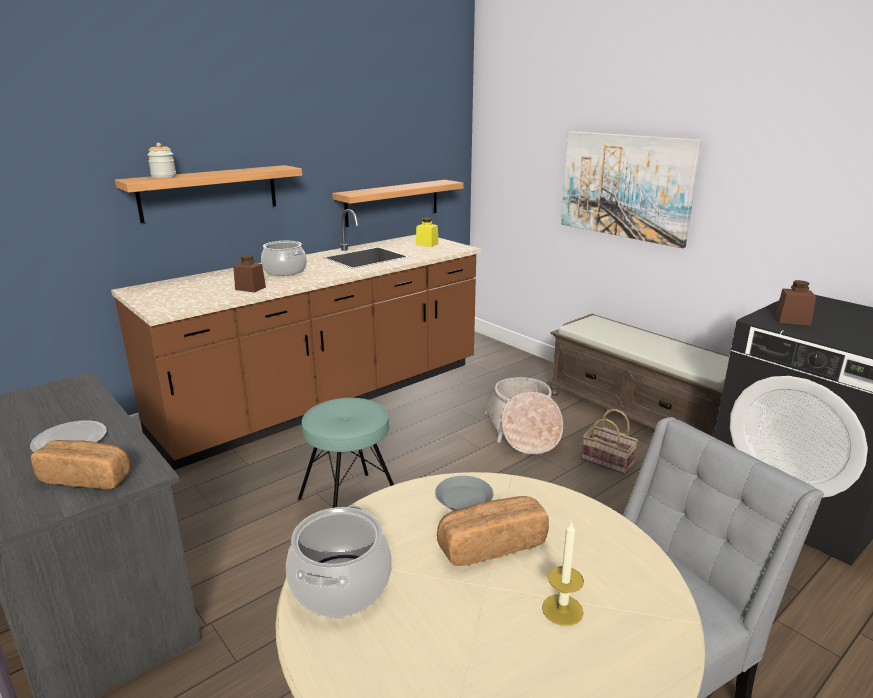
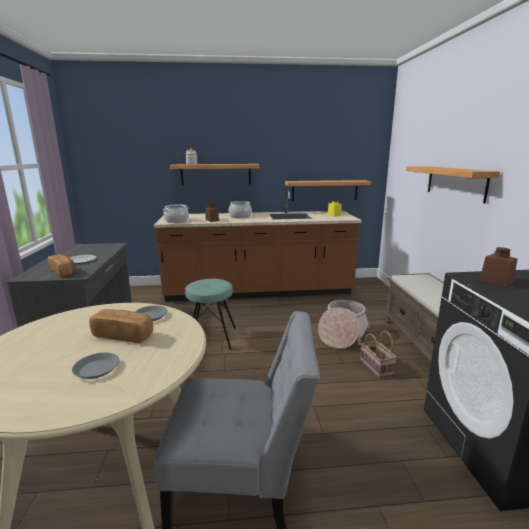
camera: 35 degrees right, 5 degrees down
cooking pot [286,505,391,617] -> cooking pot moved to [163,205,189,223]
candle [542,520,584,626] -> grey plate [72,352,119,379]
picture [561,131,702,248] -> shelf [406,166,500,203]

